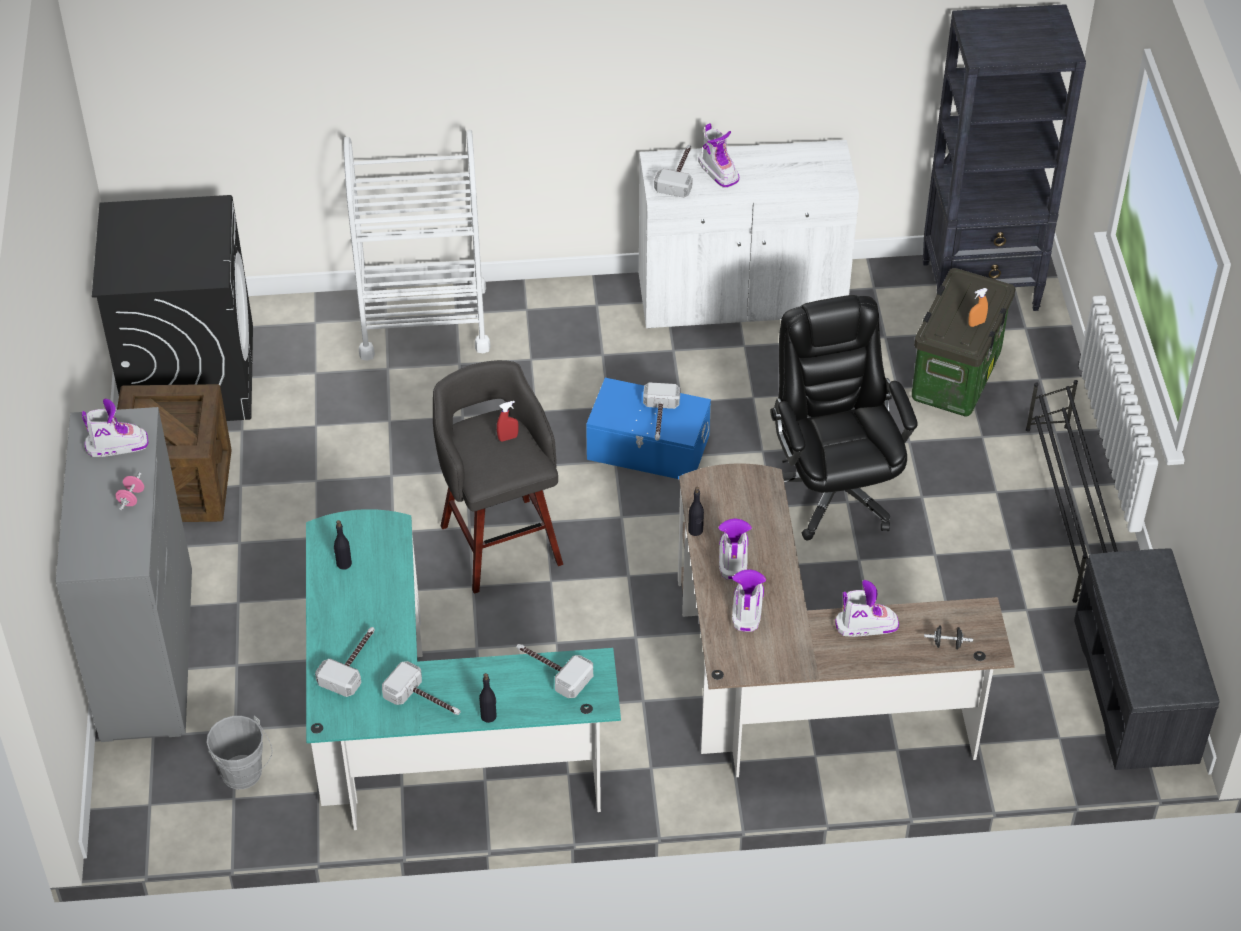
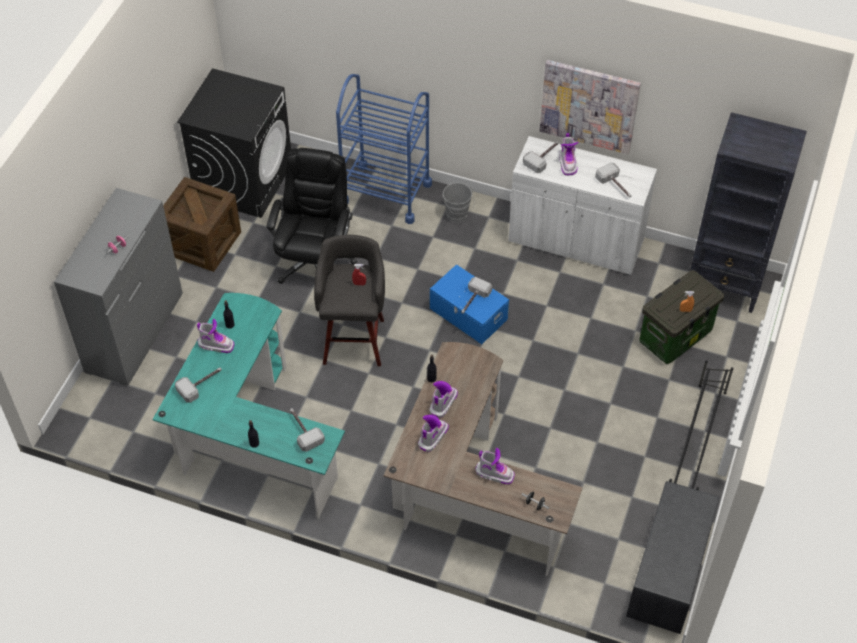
camera: 25 degrees right, 5 degrees up
boot [82,399,148,457] -> boot moved to [197,319,234,353]
grey bucket [206,716,273,789] -> grey bucket moved to [442,182,474,222]
white cart [344,130,491,361] -> blue cart [336,74,432,224]
hammer [382,661,460,715] -> hammer moved to [595,163,631,197]
black office chair [771,295,918,540] -> black office chair moved to [267,148,357,284]
none -> picture [540,60,641,154]

